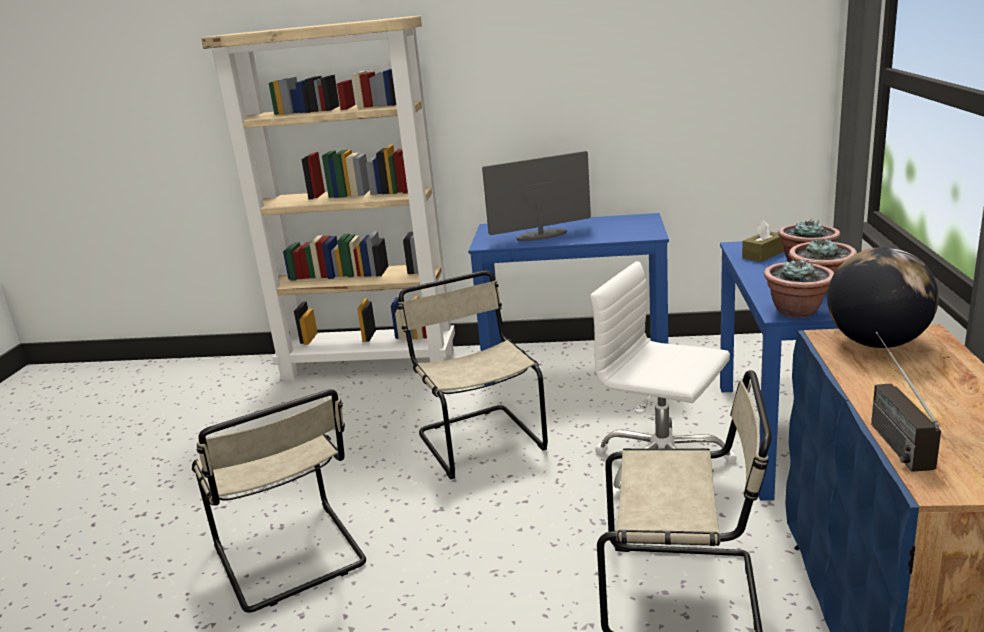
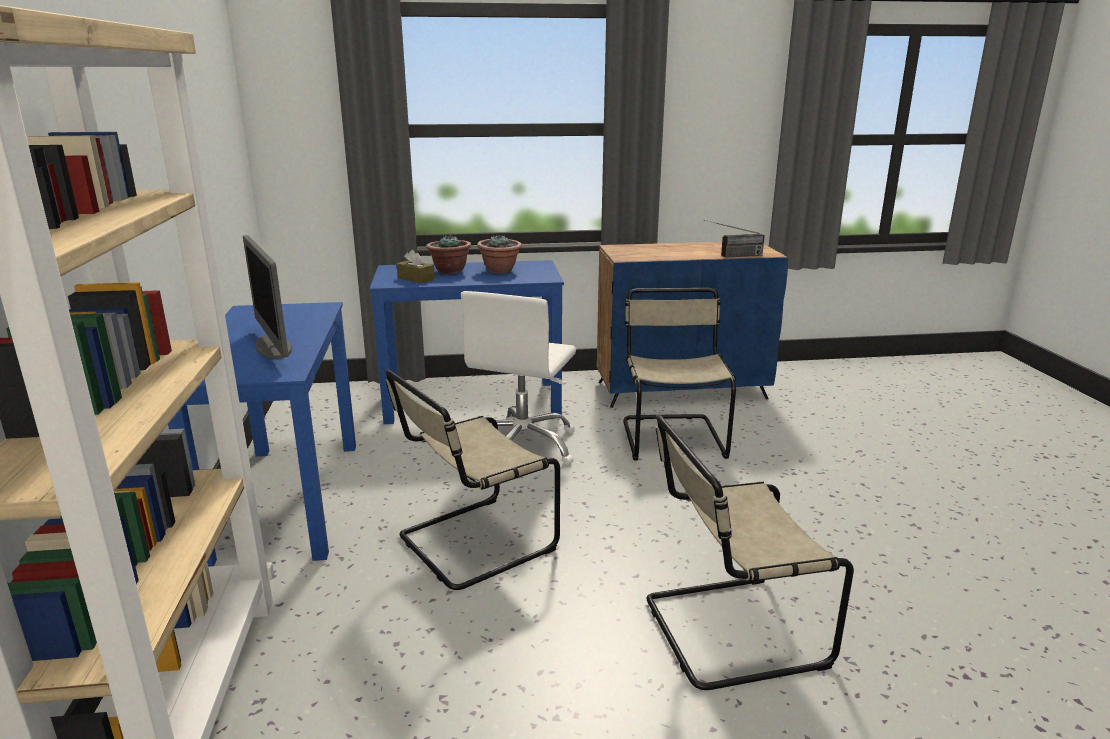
camera: 105 degrees left, 0 degrees up
beige chair [192,389,366,613] -> beige chair turned 150 degrees counterclockwise [647,415,854,690]
potted plant [764,259,834,318] -> none
globe [827,247,939,348] -> none

